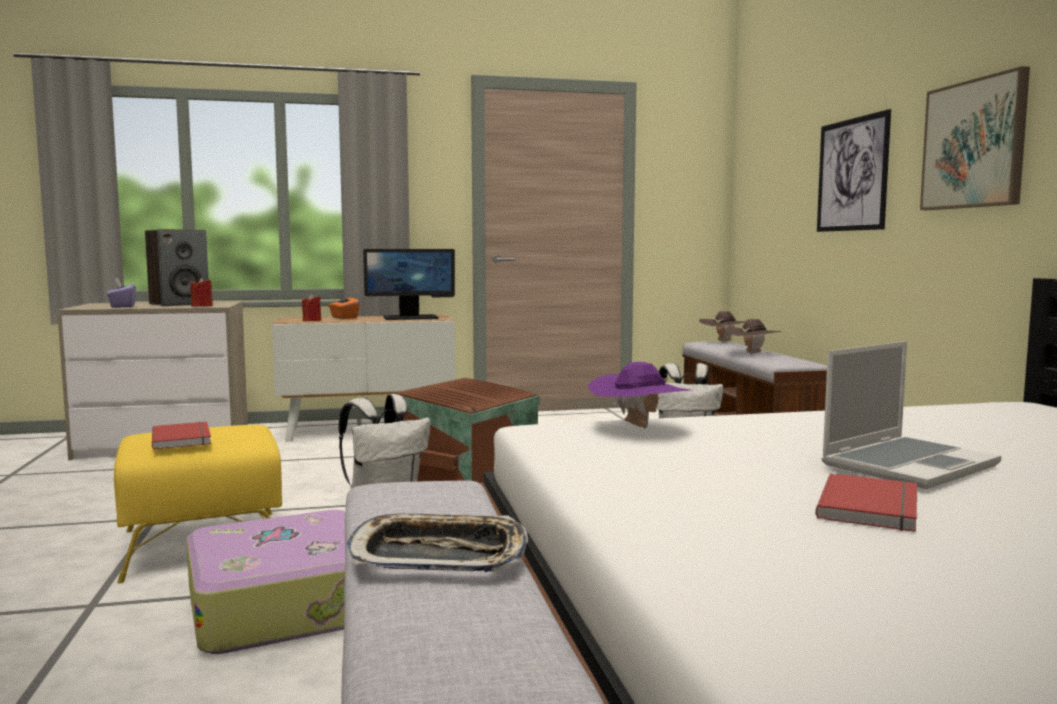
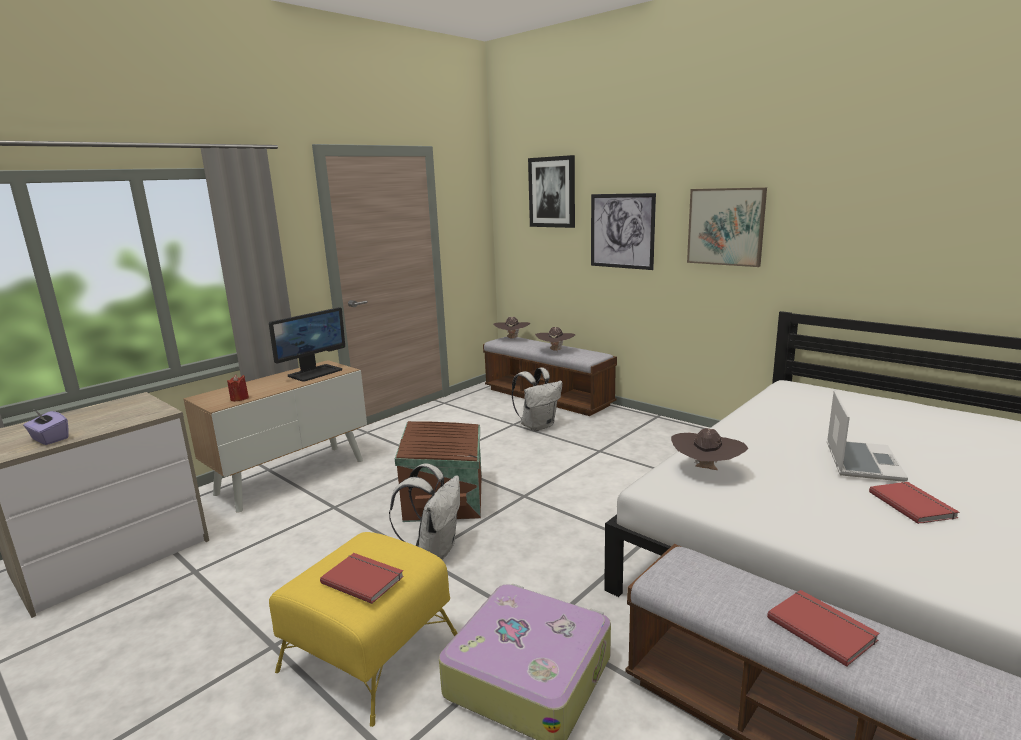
camera: 35 degrees left, 10 degrees up
speaker [145,229,209,306] -> none
red candle [190,278,213,307] -> none
orange tissue box [328,292,360,319] -> none
tray [347,513,528,572] -> red book [767,590,880,667]
purple hat [588,362,690,429] -> brown hat [671,428,748,470]
none -> picture [528,155,575,228]

